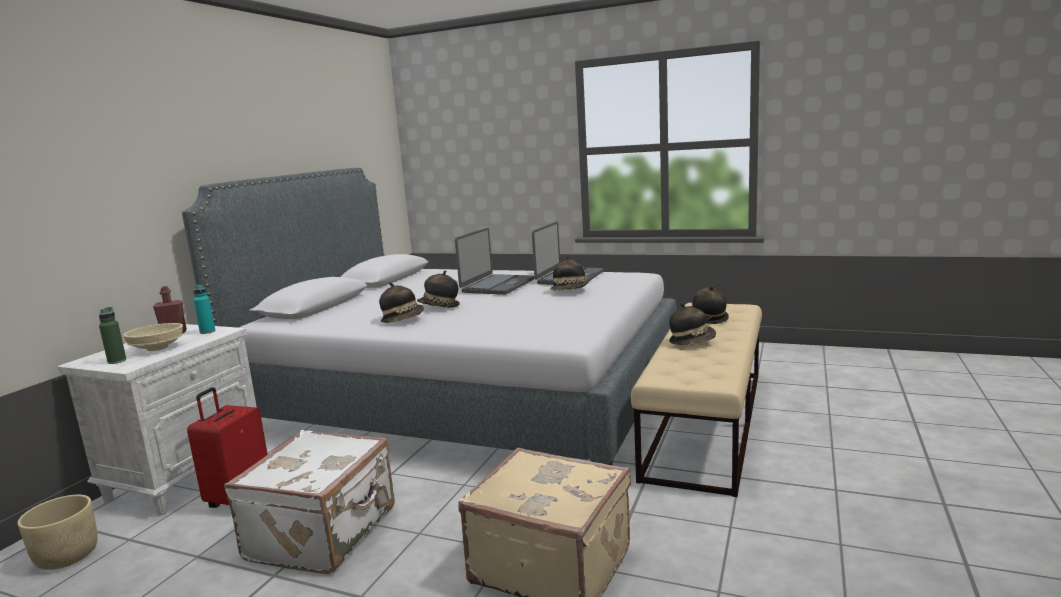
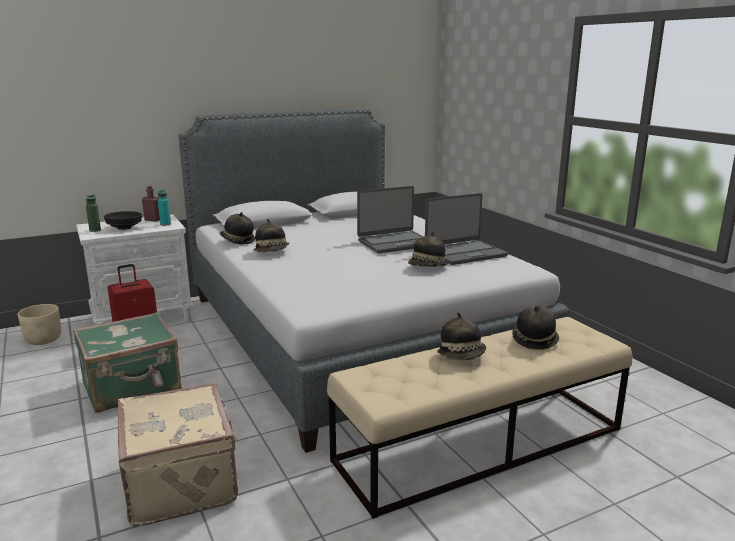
camera: 40 degrees right, 5 degrees up
beige bowl [123,323,183,351] -> black bowl [104,211,142,230]
white suitcase [224,430,395,574] -> green suitcase [73,312,181,413]
hat [417,270,460,308] -> hat moved to [220,212,255,244]

